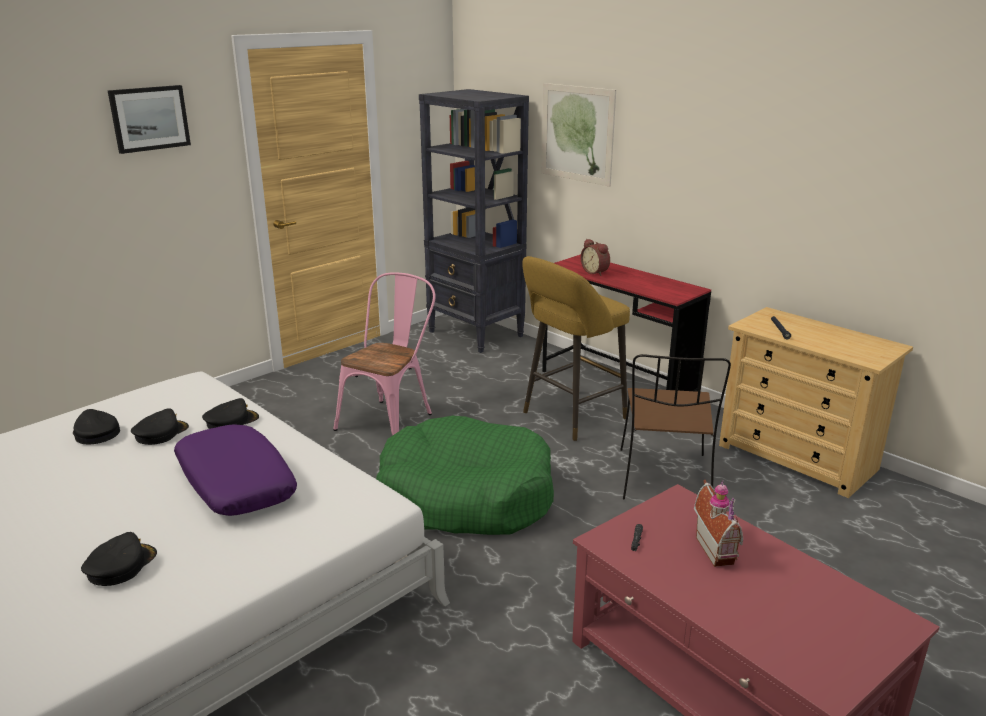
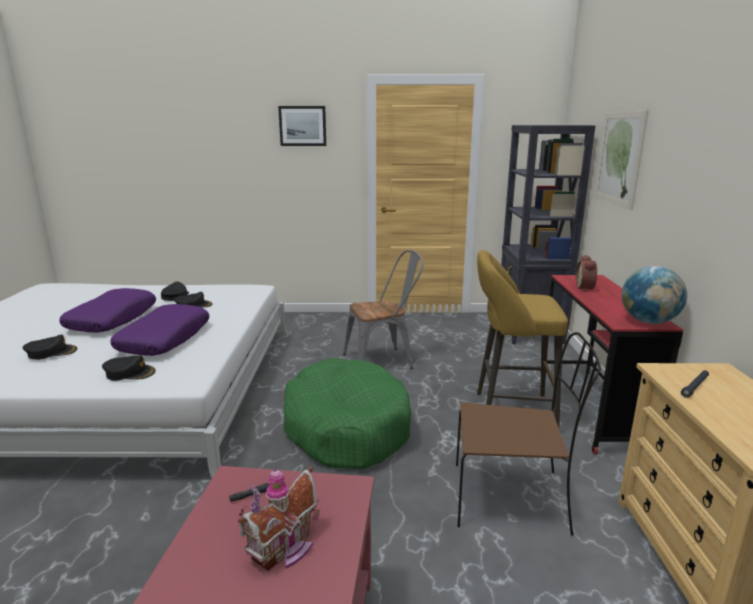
camera: 45 degrees right, 5 degrees down
black cap [202,398,259,429] -> black cap moved to [102,355,156,381]
pink chair [333,272,436,435] -> grey chair [343,250,423,369]
brown chair [620,354,731,499] -> brown chair turned 135 degrees counterclockwise [456,332,601,536]
none -> purple pillow [59,288,156,333]
none -> globe [622,266,687,324]

